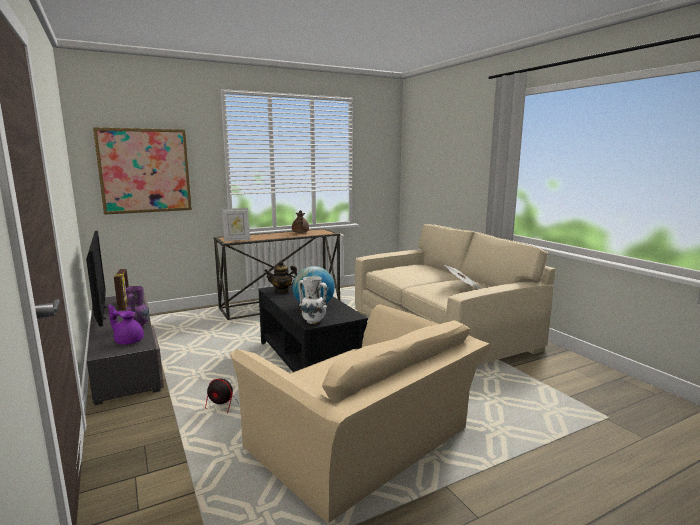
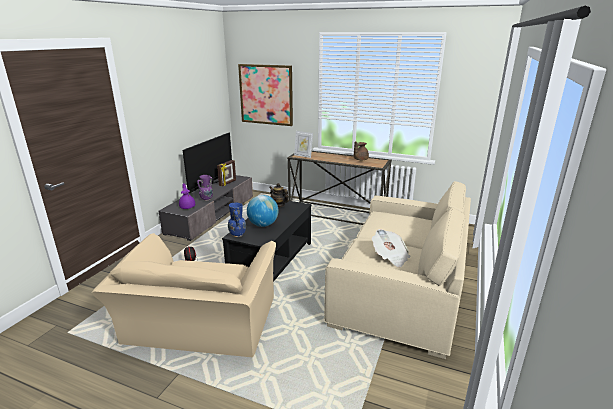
camera: 50 degrees right, 10 degrees up
white vase [298,276,327,324] -> blue vase [228,203,246,237]

